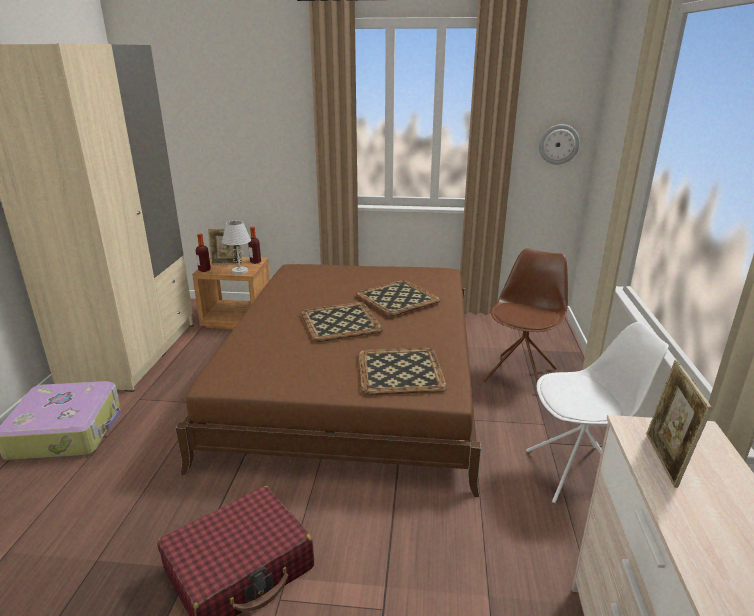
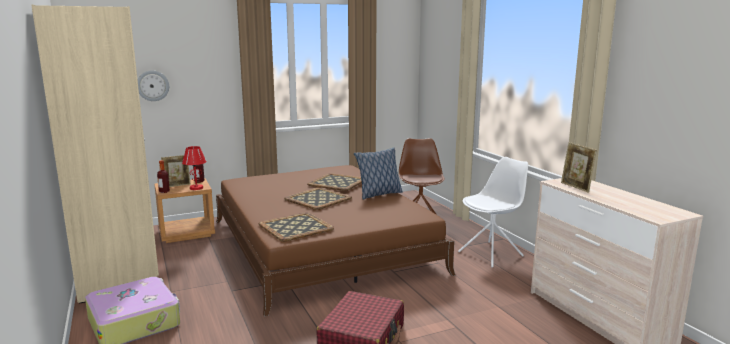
camera: 30 degrees left, 10 degrees down
white table lamp [222,221,251,275] -> red table lamp [182,146,207,190]
tray [358,348,447,395] -> tray moved to [259,212,334,242]
wall clock [539,124,580,165] -> wall clock moved to [138,70,169,101]
none -> pillow [354,147,403,200]

